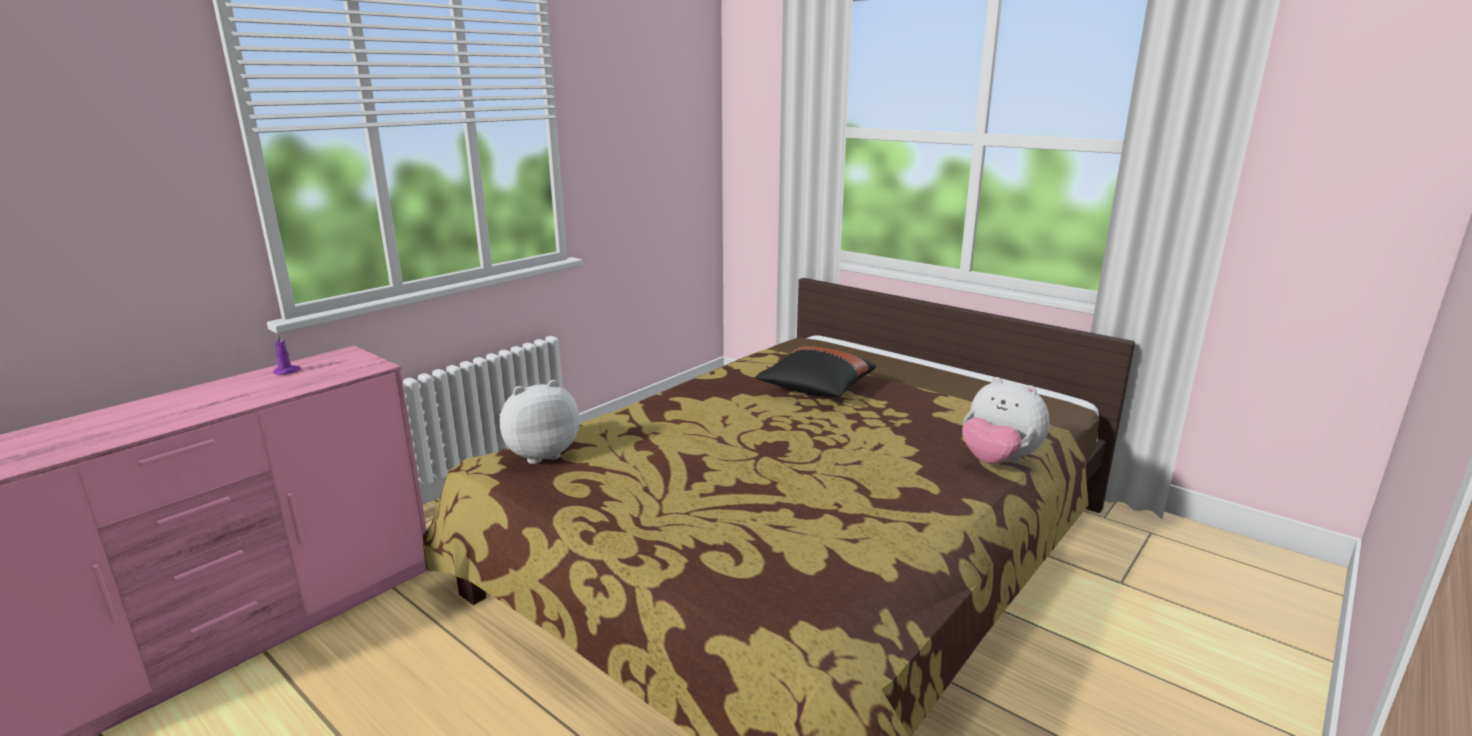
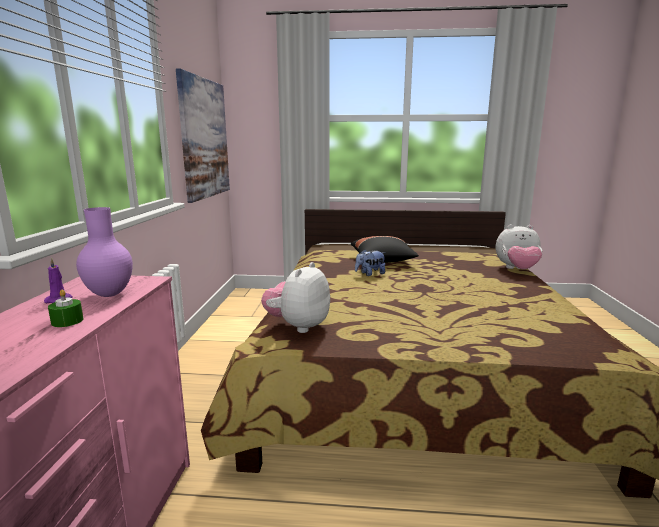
camera: 35 degrees left, 5 degrees down
none -> green candle [48,290,84,327]
none -> purple vase [76,207,133,297]
none -> picture [176,68,230,203]
none -> plush toy [355,249,386,276]

